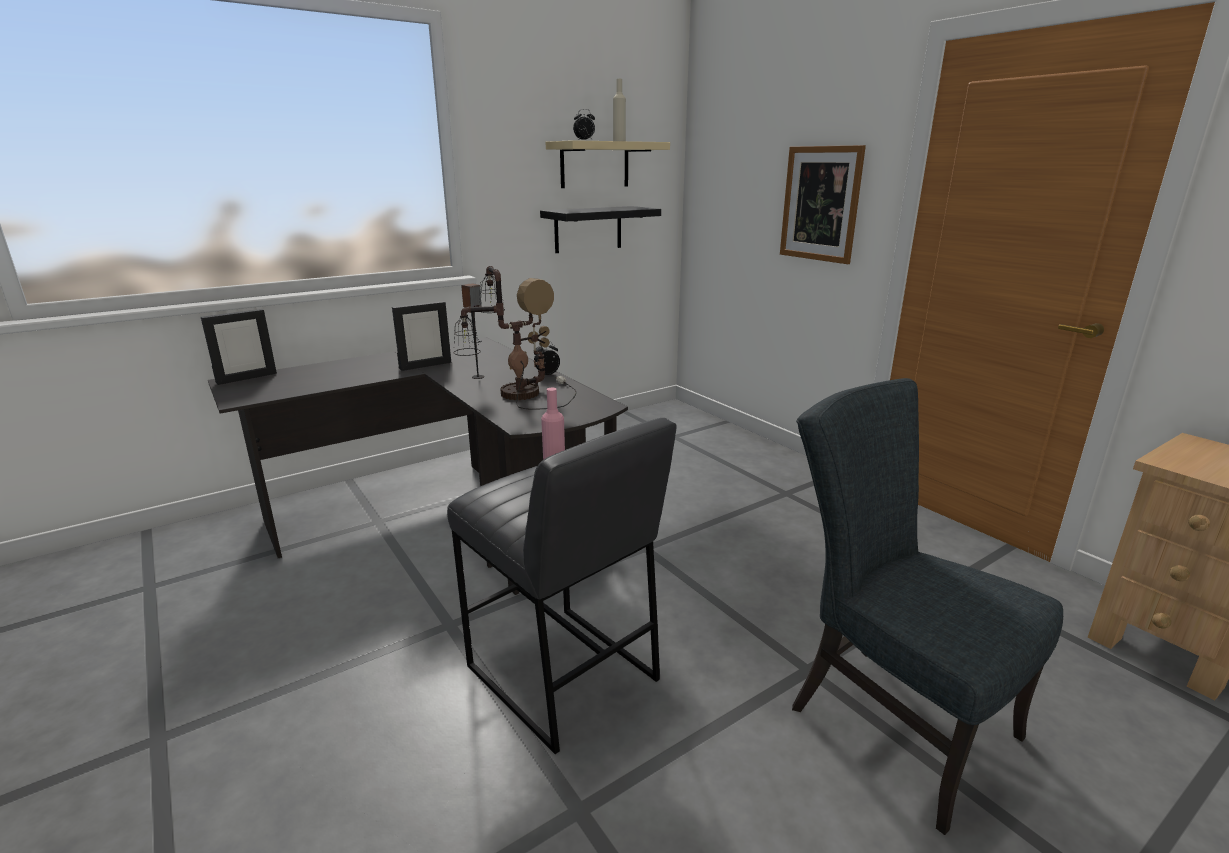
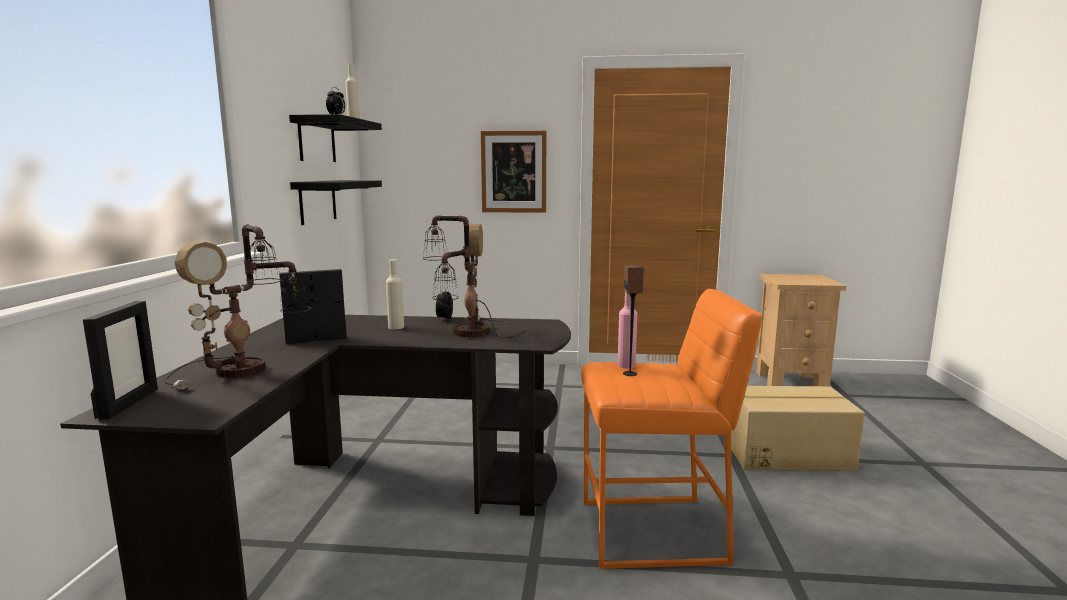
camera: 50 degrees left, 10 degrees down
picture frame [392,301,451,371] -> picture frame turned 120 degrees counterclockwise [279,269,347,344]
grey stool [447,418,677,754] -> orange stool [581,289,762,569]
speaker [461,283,484,379] -> speaker moved to [623,265,644,376]
beige shelf [546,140,670,188] -> black shelf [289,114,382,162]
grey chair [792,378,1063,835] -> cardboard box [731,386,865,471]
none -> table lamp [165,224,311,390]
none -> beige bottle [386,259,404,329]

